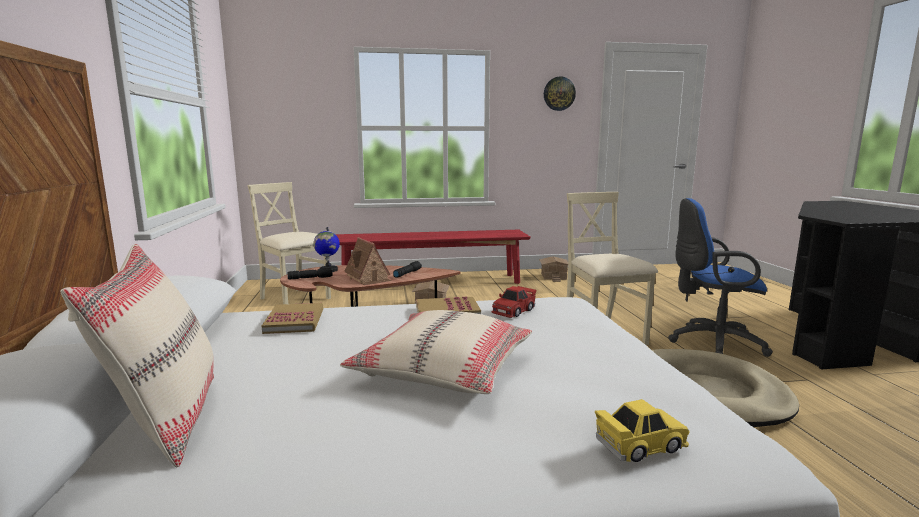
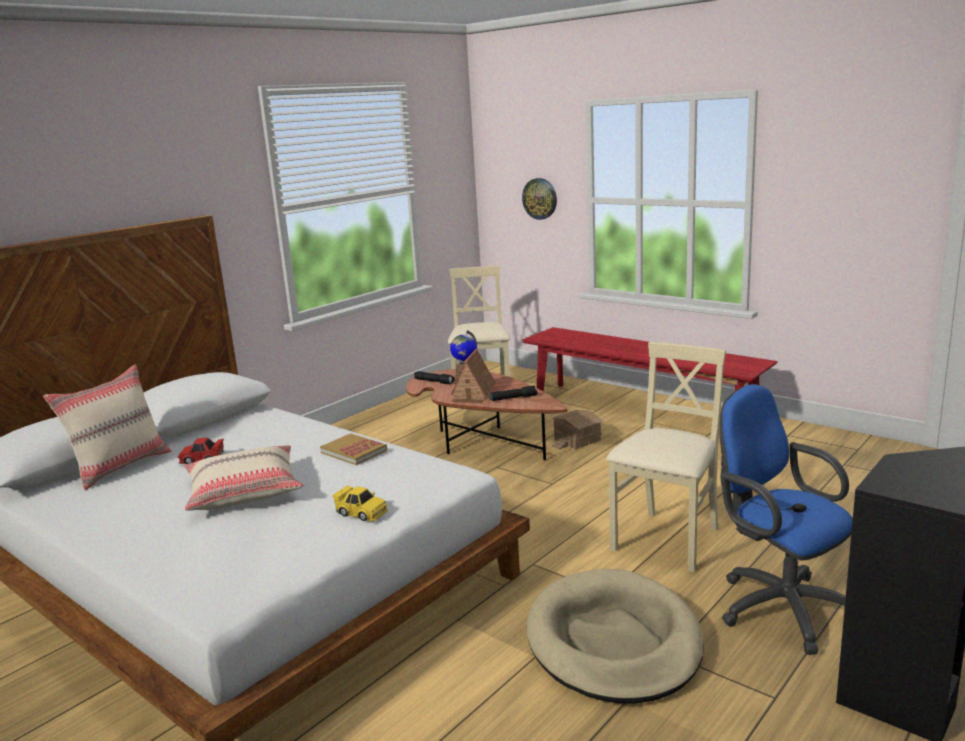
camera: 50 degrees right, 5 degrees up
book [262,303,323,334] -> none
red toy car [492,286,536,318] -> red toy car moved to [178,438,224,464]
toy house [539,256,568,282] -> none
wall clock [544,77,576,111] -> wall clock moved to [522,178,557,220]
yellow toy car [595,399,690,462] -> yellow toy car moved to [332,486,388,521]

